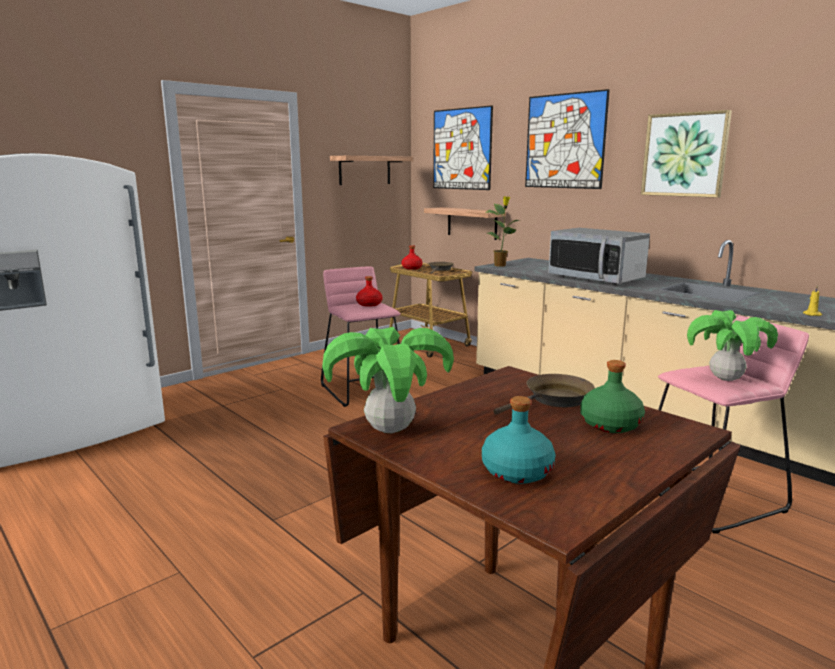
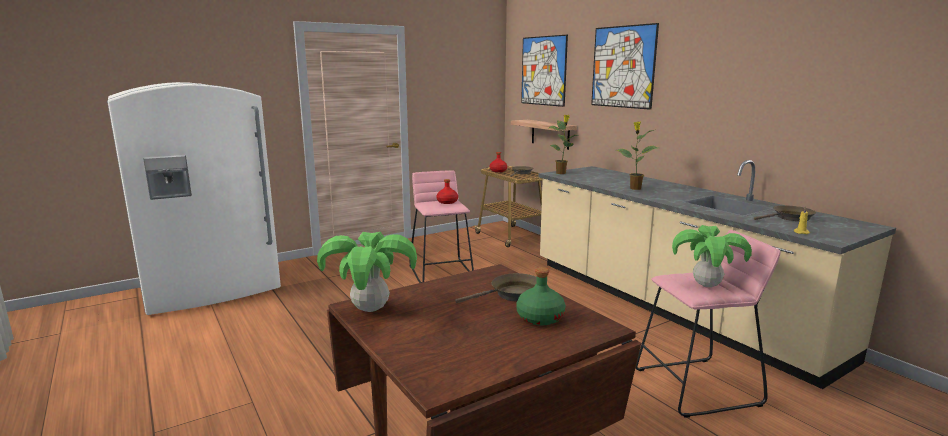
camera: 10 degrees right, 0 degrees up
shelf [330,156,413,185] -> none
turquoise bottle [482,396,556,484] -> none
microwave [549,228,650,284] -> potted plant [616,121,658,190]
picture [641,110,732,198] -> none
none -> brown frying pan [754,205,816,221]

